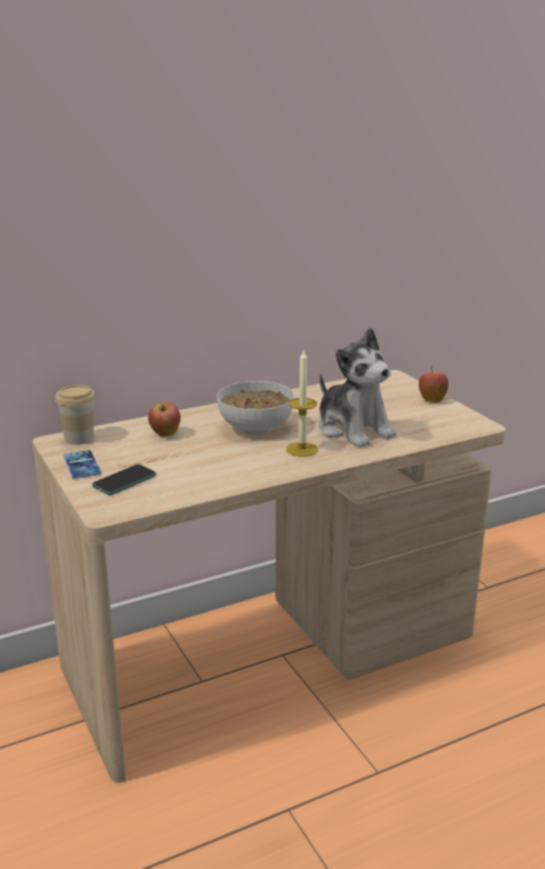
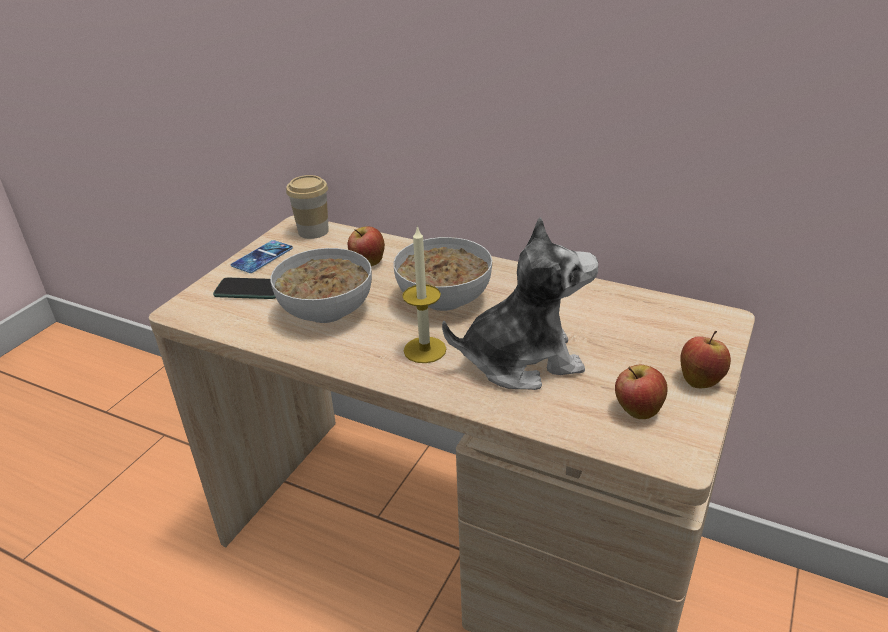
camera: 55 degrees right, 10 degrees up
plush toy [319,327,397,448] -> plush toy turned 120 degrees counterclockwise [442,217,598,390]
none -> bowl [271,248,372,323]
none -> apple [615,365,667,419]

